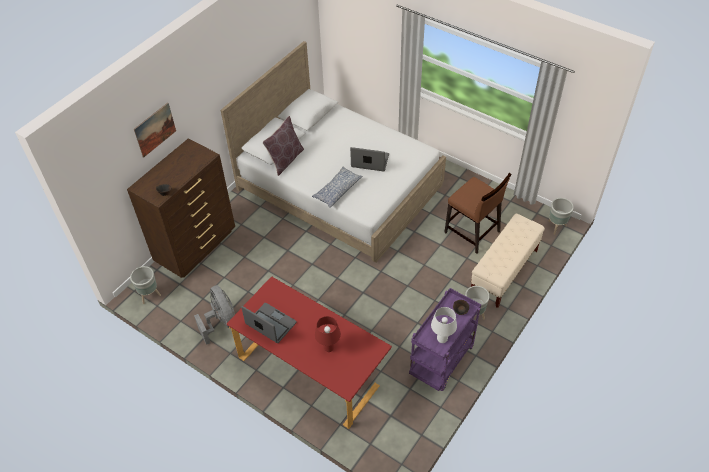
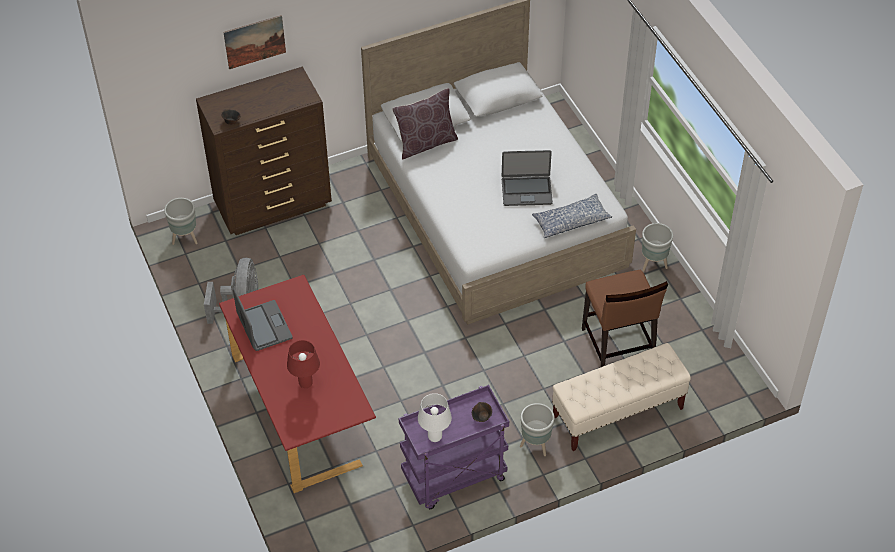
camera: 30 degrees right, 0 degrees up
pillow [312,167,362,208] -> pillow moved to [532,194,612,239]
laptop [350,147,389,172] -> laptop turned 135 degrees clockwise [502,150,553,206]
grey planter [548,198,574,235] -> grey planter moved to [642,223,673,272]

